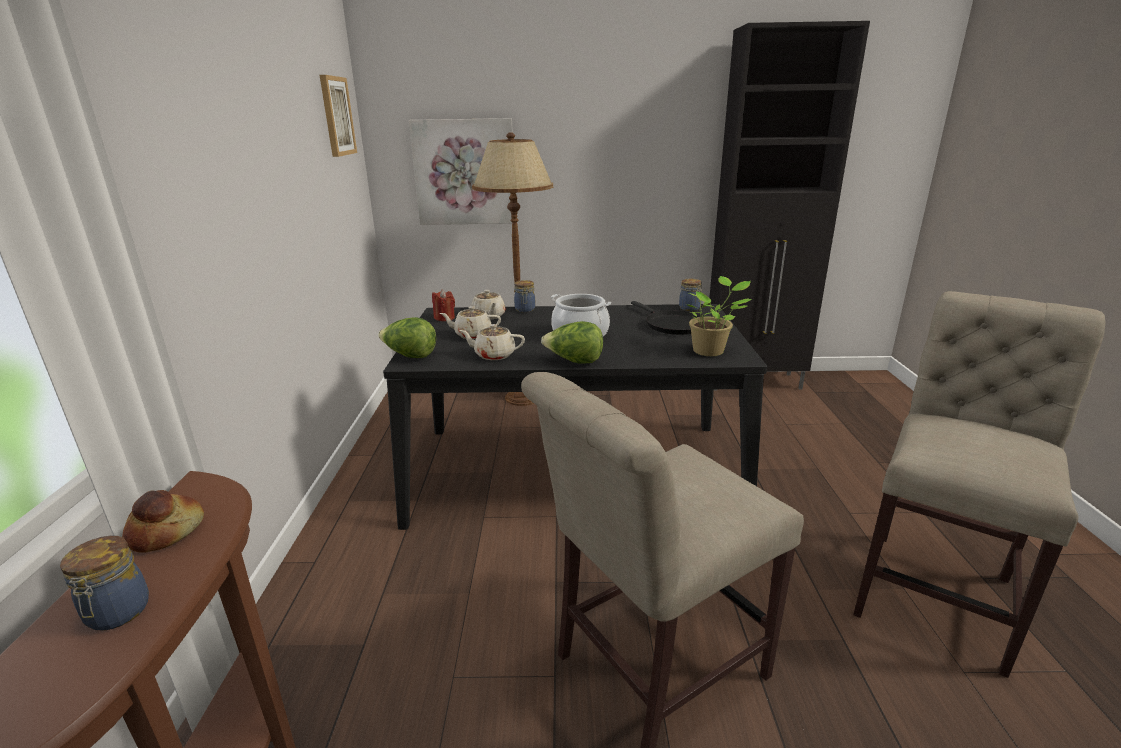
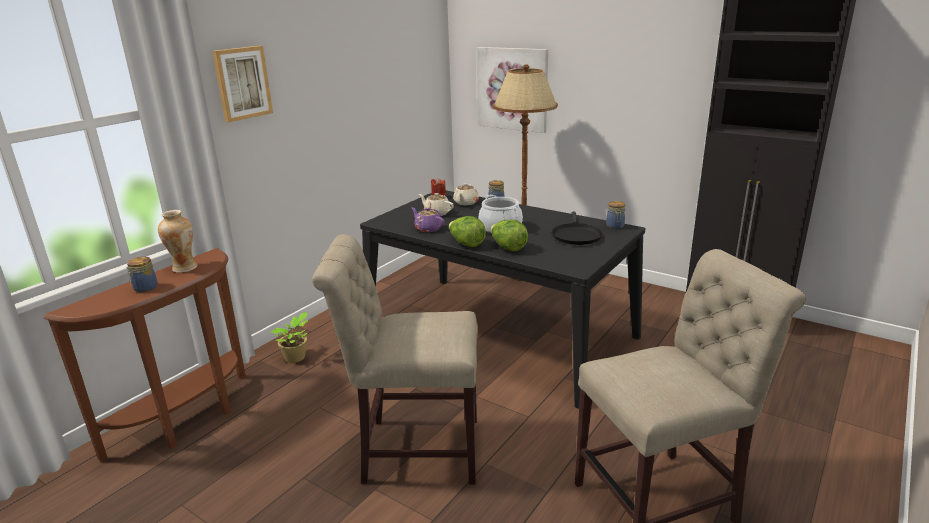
camera: 35 degrees right, 0 degrees up
bread [122,490,204,553] -> vase [158,210,197,273]
picture [320,75,357,157] -> picture moved to [212,46,273,123]
lettuce [378,317,436,358] -> lettuce moved to [491,220,528,251]
beige teapot [459,324,525,360] -> purple teapot [411,207,445,232]
potted plant [686,276,752,356] -> potted plant moved to [269,311,308,363]

